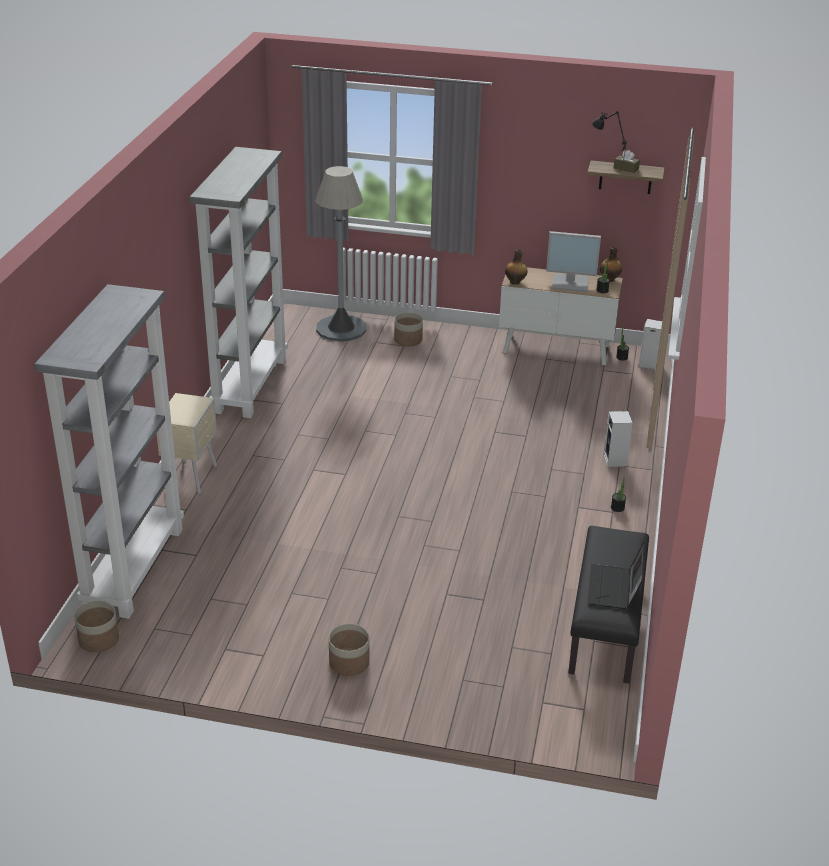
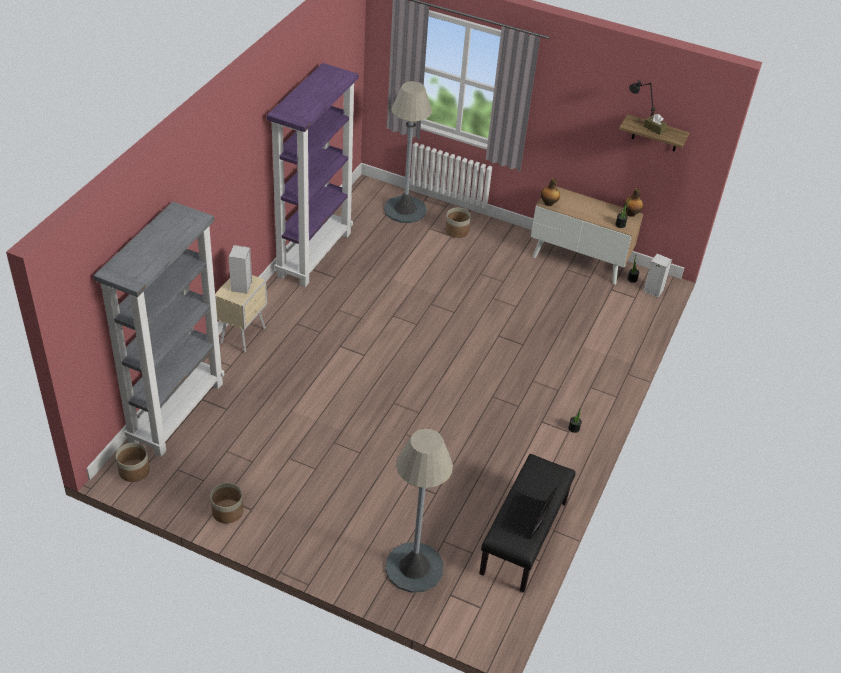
camera: 10 degrees right, 10 degrees up
grey bookcase [190,147,288,418] -> purple bookcase [267,63,359,287]
planter [329,624,369,676] -> planter moved to [210,483,243,524]
monitor [546,231,601,292] -> none
speaker [603,411,633,467] -> speaker moved to [229,245,252,294]
none -> grey floor lamp [385,429,453,593]

